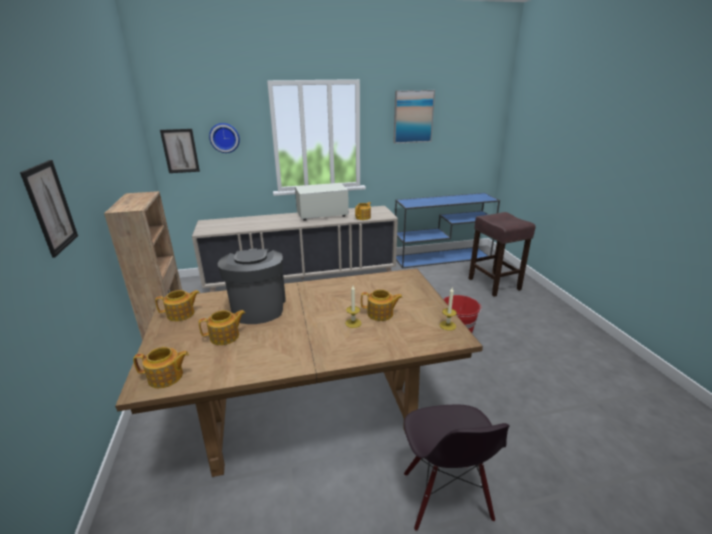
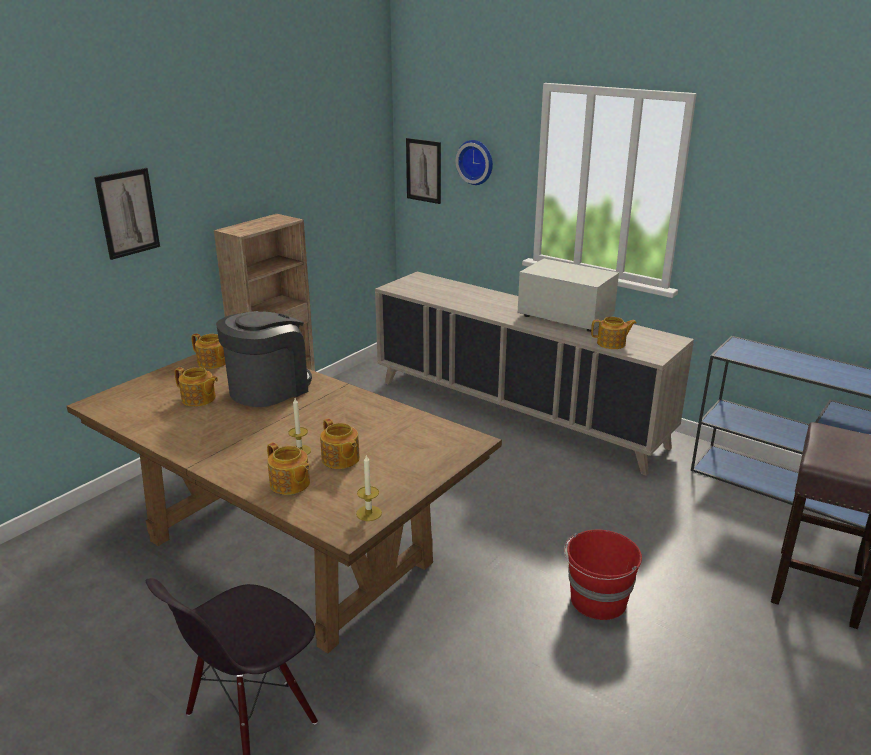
camera: 50 degrees right, 0 degrees up
teapot [133,347,189,388] -> teapot moved to [267,442,310,495]
picture [393,90,435,144] -> none

